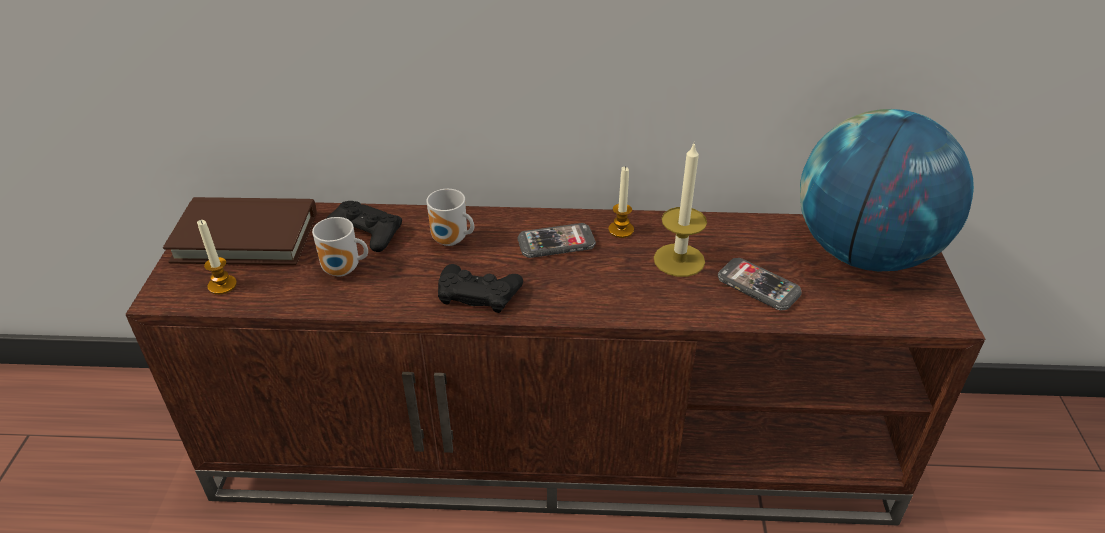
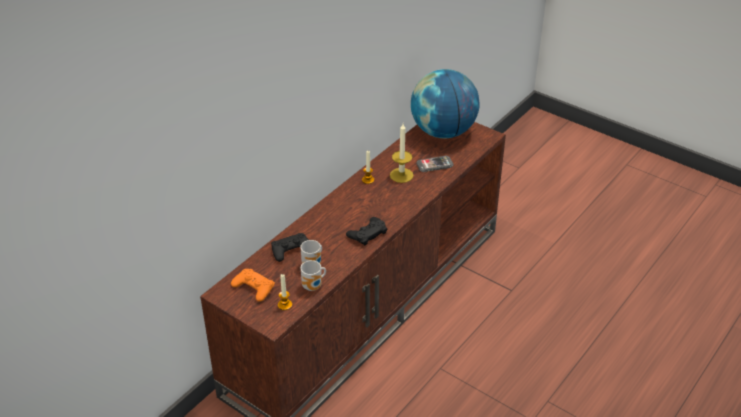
camera: 55 degrees left, 0 degrees up
brown book [163,197,317,265] -> orange game controller [231,269,275,302]
mug [426,189,474,246] -> mug moved to [301,260,326,291]
phone [518,223,596,258] -> none

